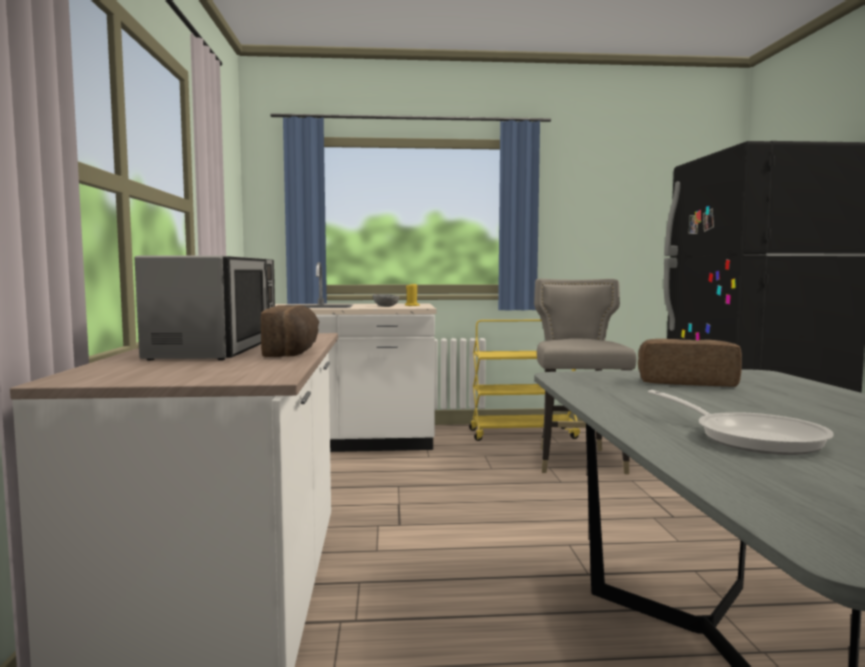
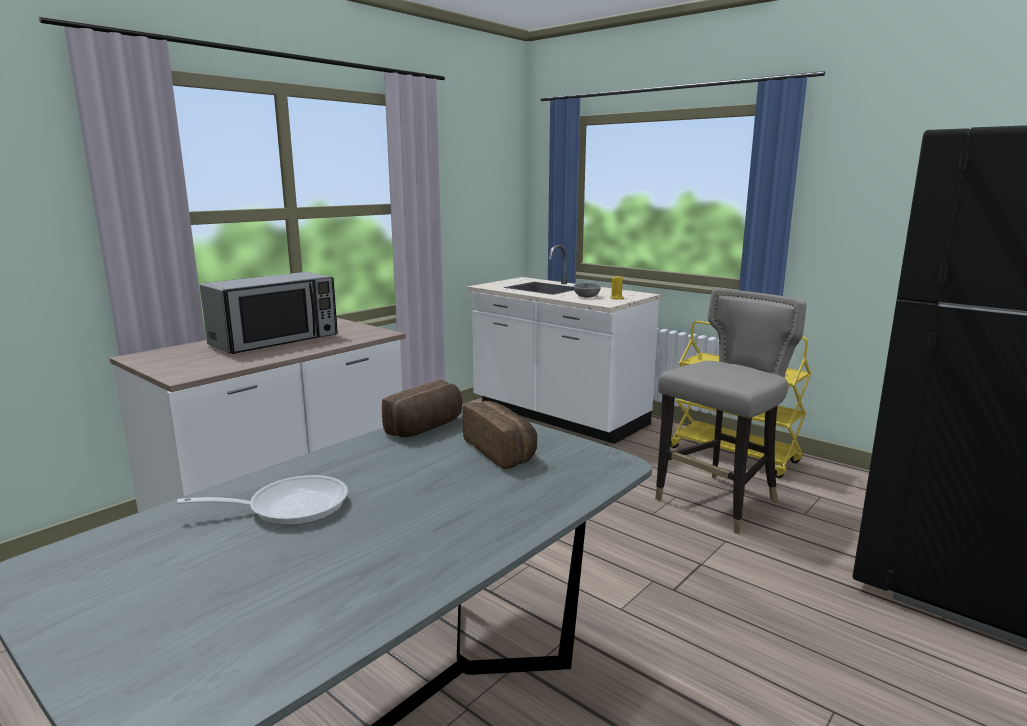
camera: 45 degrees right, 10 degrees up
bread [261,305,319,357] -> bread moved to [382,380,462,437]
frying pan [648,390,834,455] -> frying pan turned 120 degrees counterclockwise [177,475,348,526]

